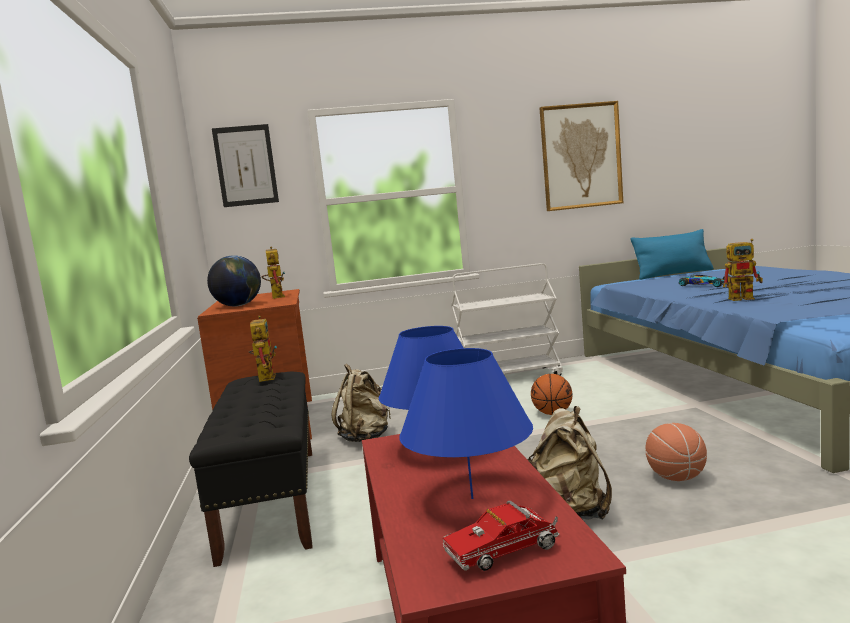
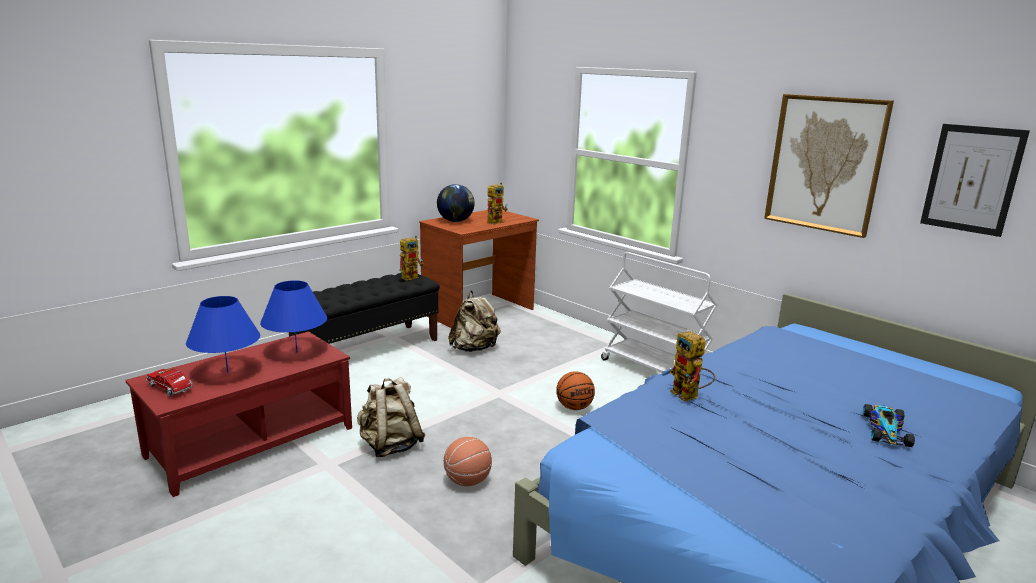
camera: 55 degrees right, 10 degrees up
picture [212,124,279,207] -> picture moved to [920,124,1030,237]
blue pillow [631,229,714,280] -> none
toy car [679,275,731,287] -> toy car moved to [863,404,915,447]

